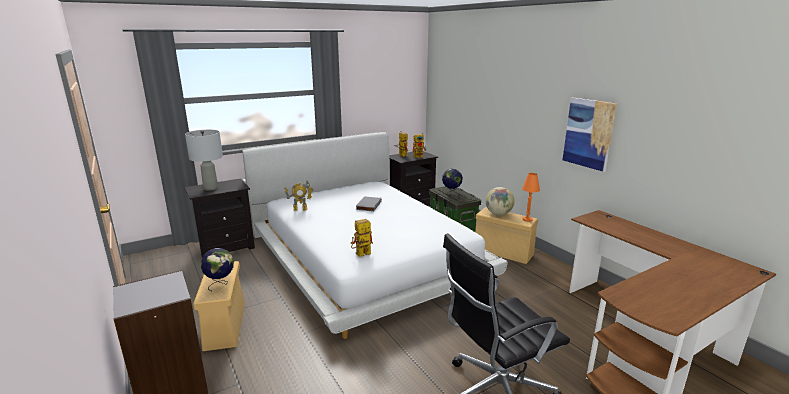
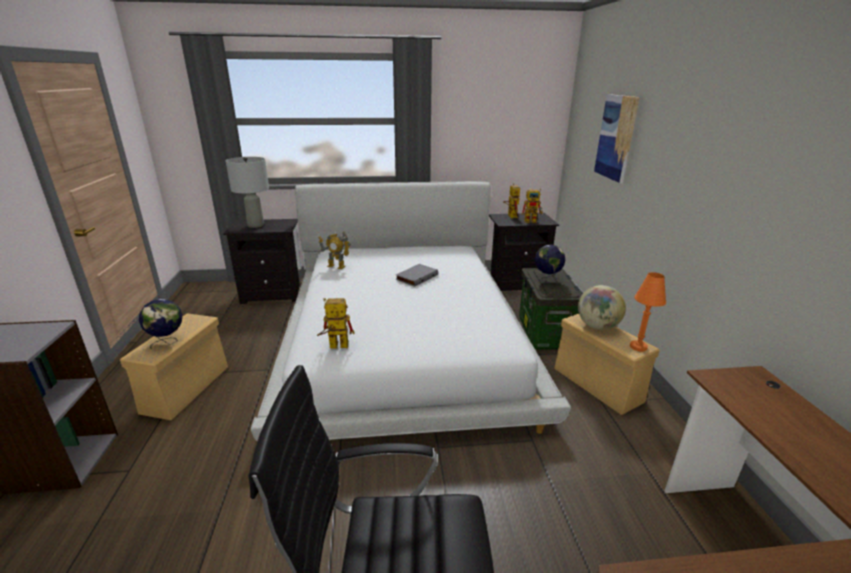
camera: 25 degrees right, 5 degrees up
picture [563,97,617,172] -> picture moved to [594,94,640,183]

